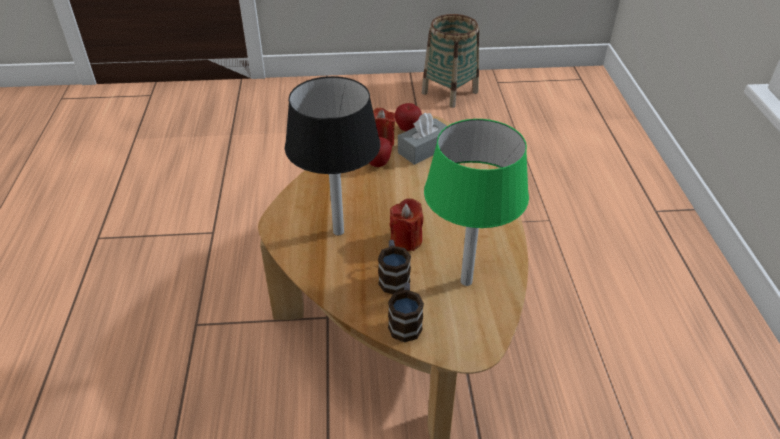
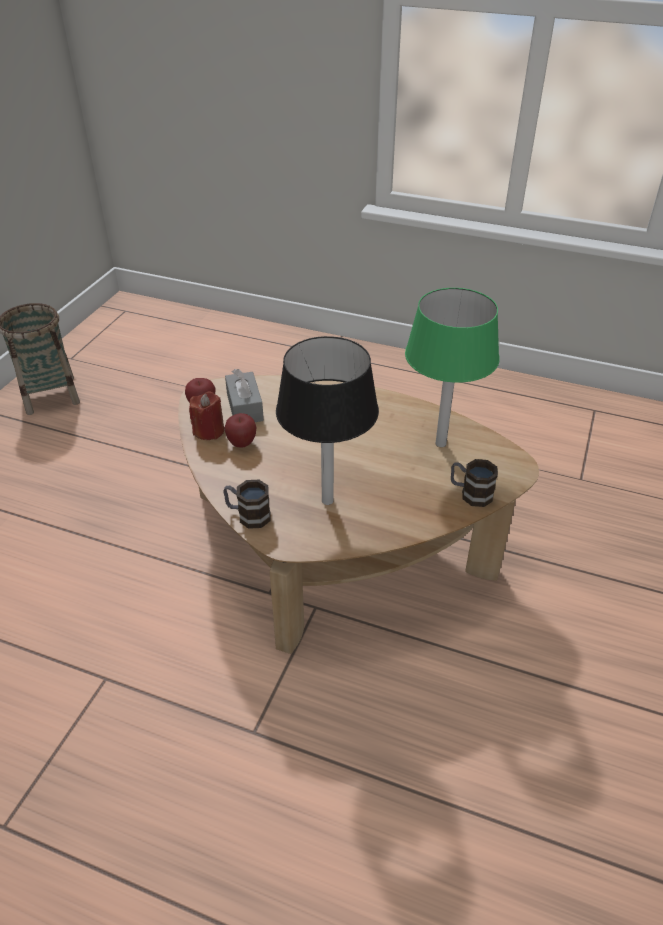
camera: 65 degrees left, 0 degrees up
mug [378,240,411,294] -> mug moved to [223,480,271,529]
red candle [390,198,423,251] -> none

